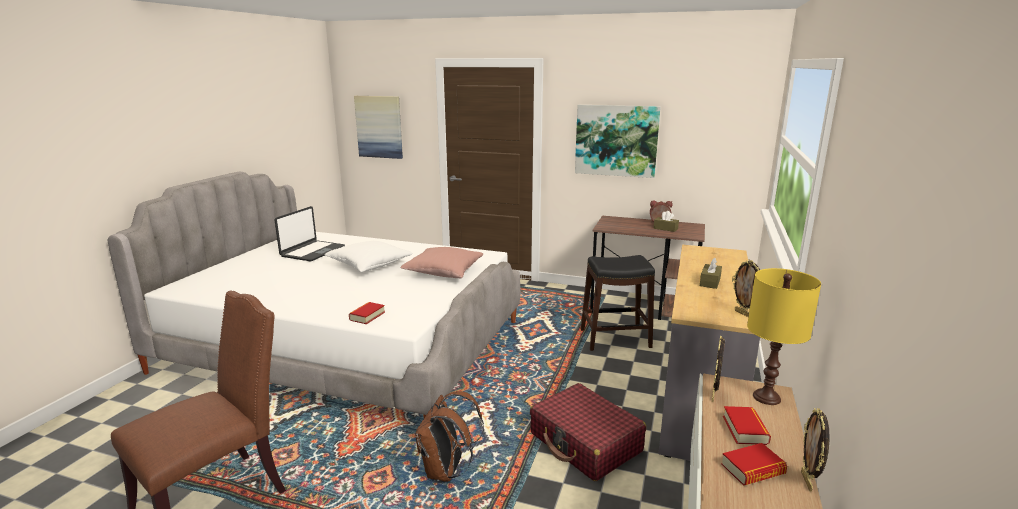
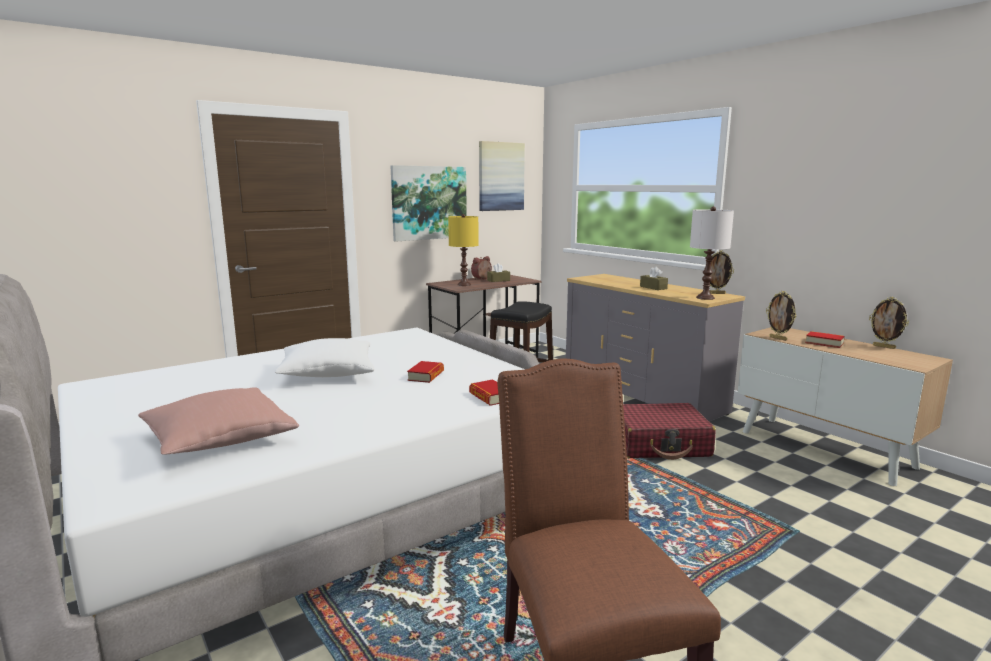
camera: 55 degrees left, 5 degrees down
laptop [275,206,345,261] -> none
picture [354,96,403,159] -> picture moved to [479,141,525,211]
pink pillow [400,247,483,278] -> pink pillow moved to [138,387,299,455]
brown backpack [415,391,484,482] -> none
book [721,443,787,486] -> book moved to [407,361,444,383]
yellow table lamp [747,268,821,405] -> yellow table lamp moved to [448,214,479,286]
none -> white table lamp [690,207,734,300]

